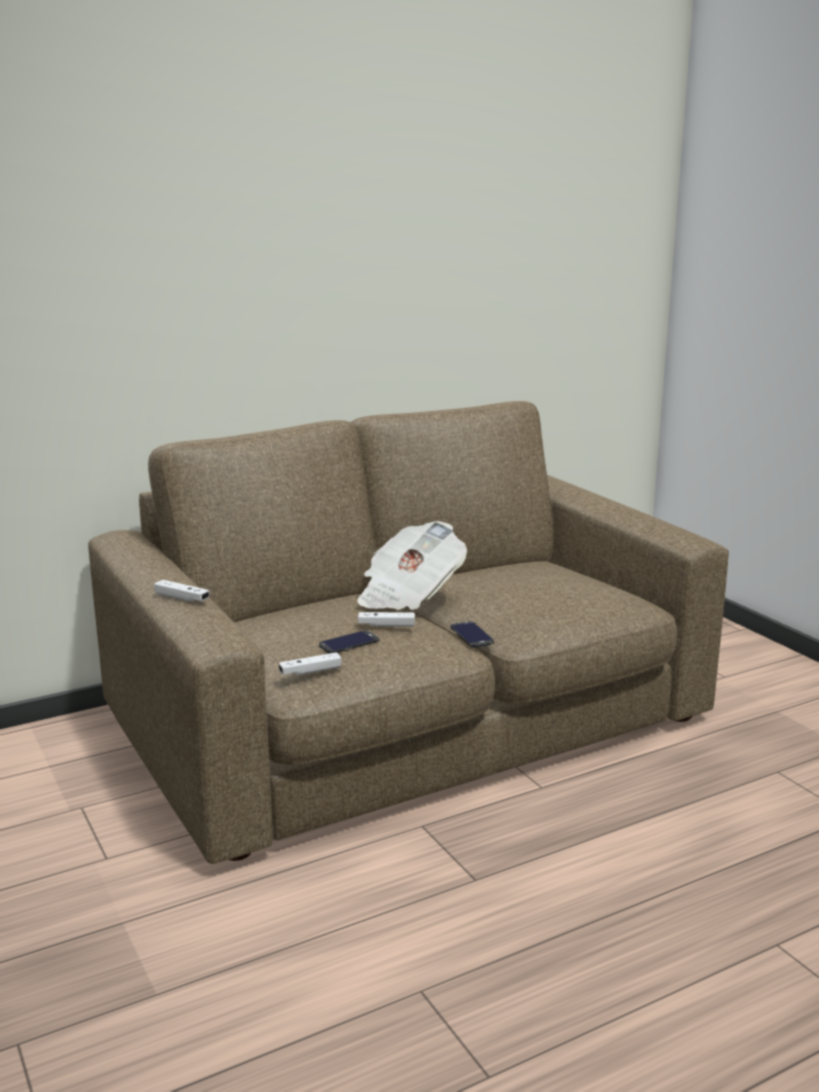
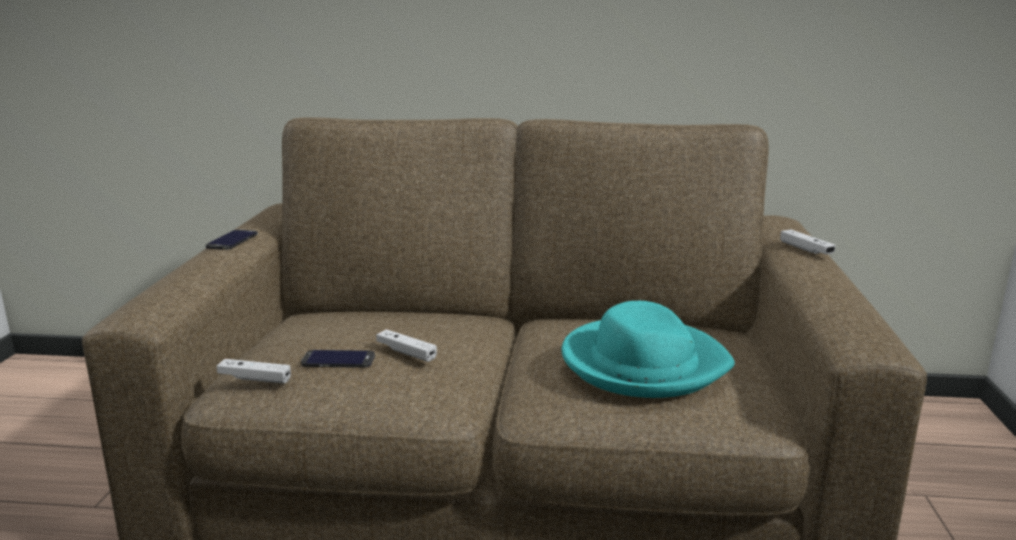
camera: 35 degrees right, 0 degrees up
white game controller [154,580,210,602] -> white game controller moved to [780,229,836,254]
newspaper [357,521,467,610] -> none
phone [451,621,494,647] -> phone moved to [205,229,258,250]
none -> turquoise hat [562,301,735,398]

